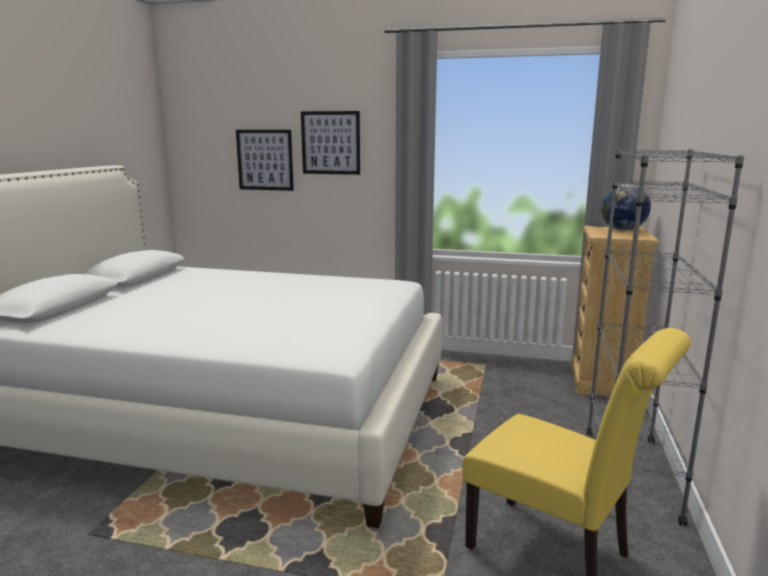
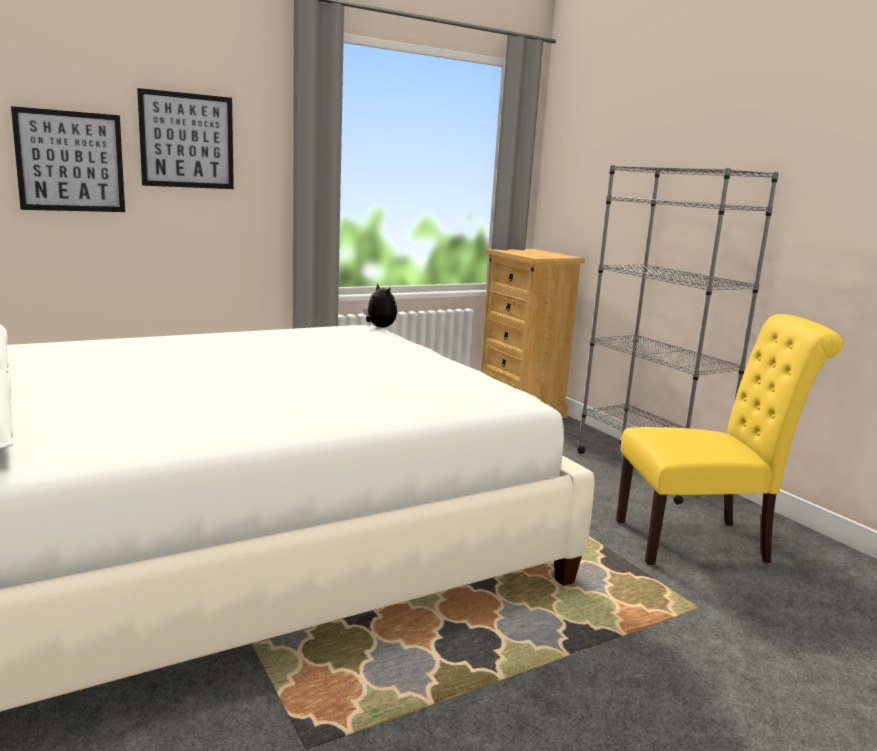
camera: 45 degrees left, 0 degrees up
globe [601,184,651,230] -> none
none -> plush toy [364,284,397,328]

